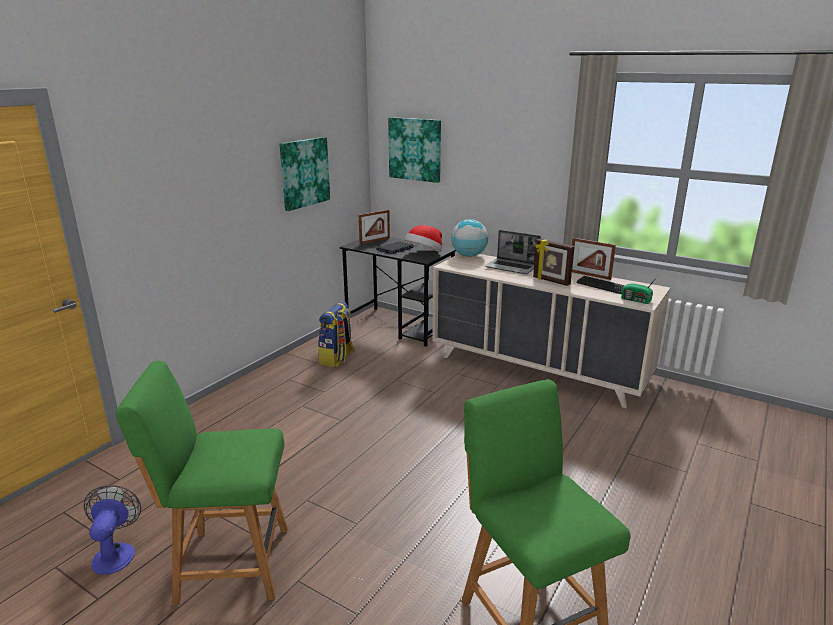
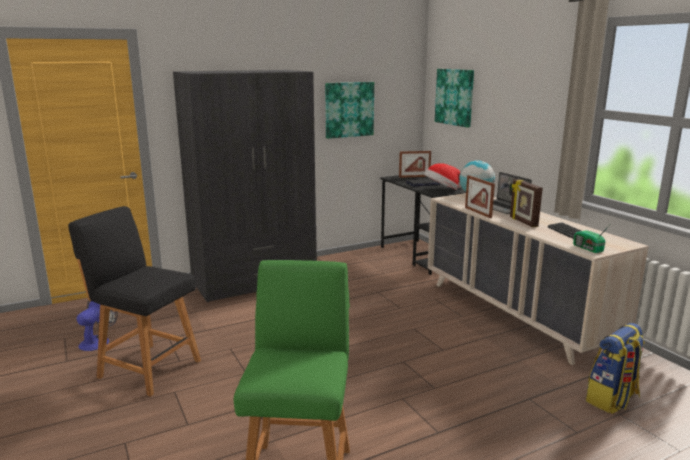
camera: 30 degrees right, 5 degrees down
green chair [115,361,288,605] -> black chair [68,206,201,397]
backpack [318,302,355,367] -> backpack moved to [586,323,645,414]
picture frame [572,238,616,280] -> picture frame moved to [465,175,495,218]
none -> grey wardrobe [173,70,317,302]

